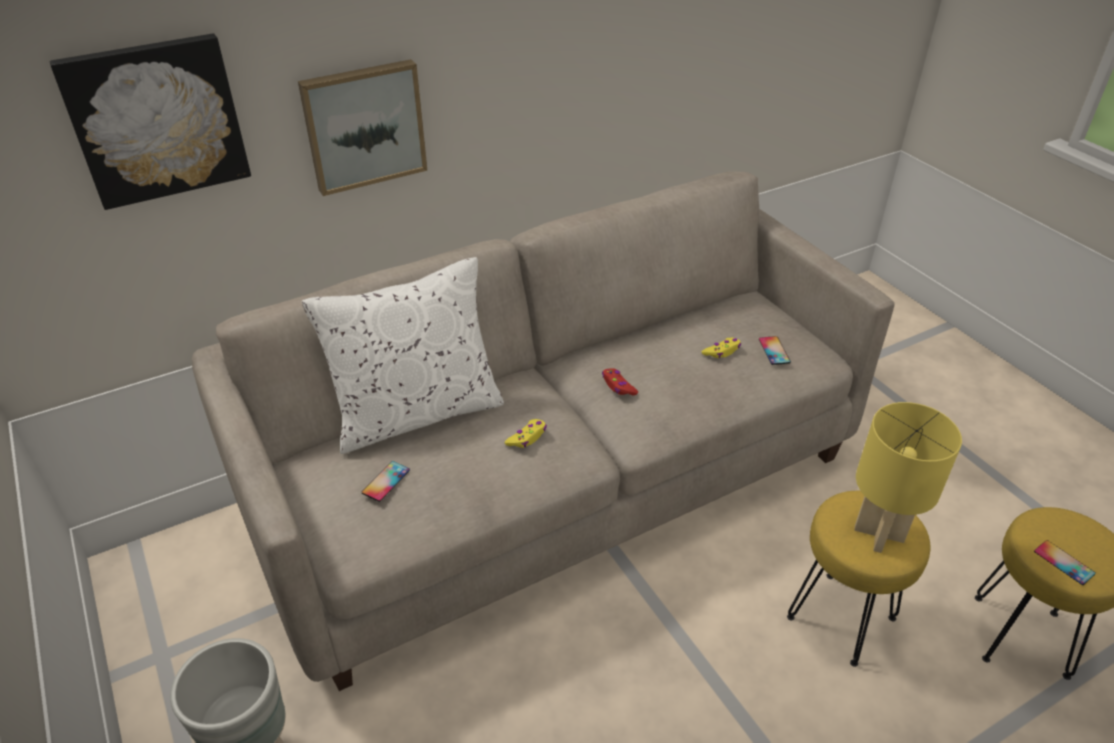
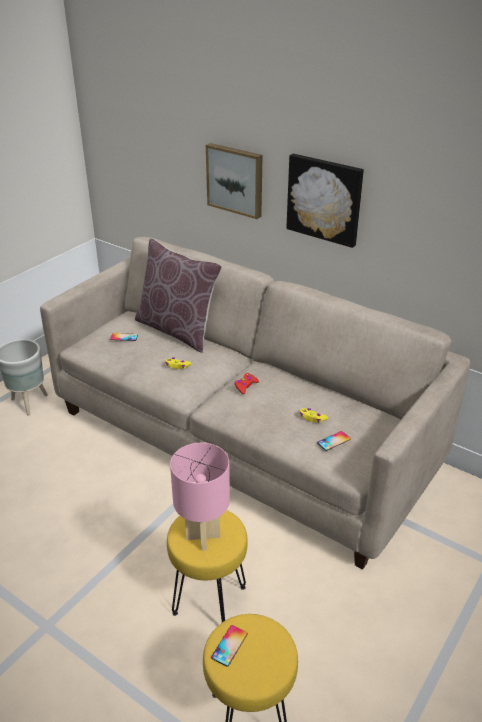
camera: 65 degrees right, 5 degrees down
picture [50,34,251,210] -> picture moved to [286,154,364,248]
white pillow [302,257,504,454] -> brown pillow [135,238,222,353]
yellow table lamp [854,402,962,553] -> pink table lamp [170,443,230,551]

